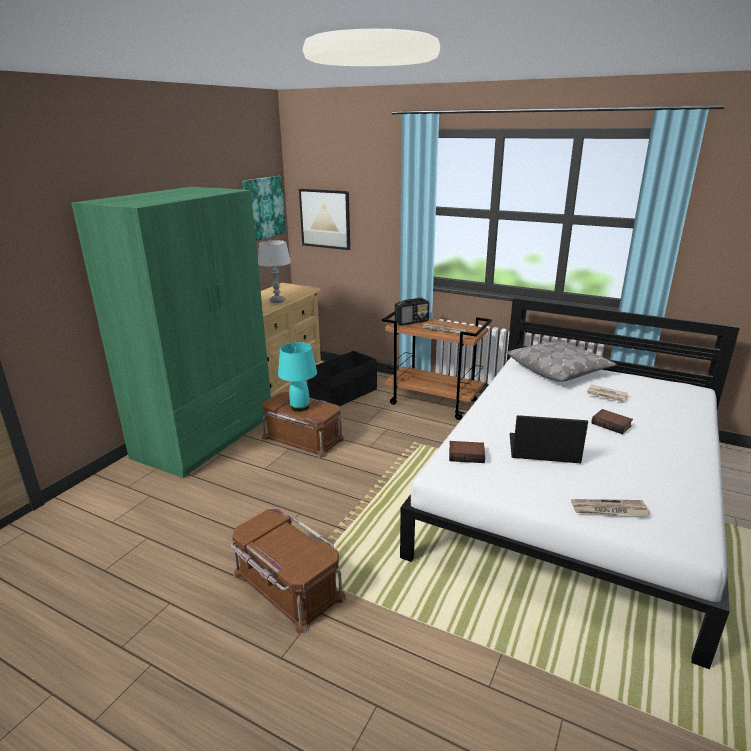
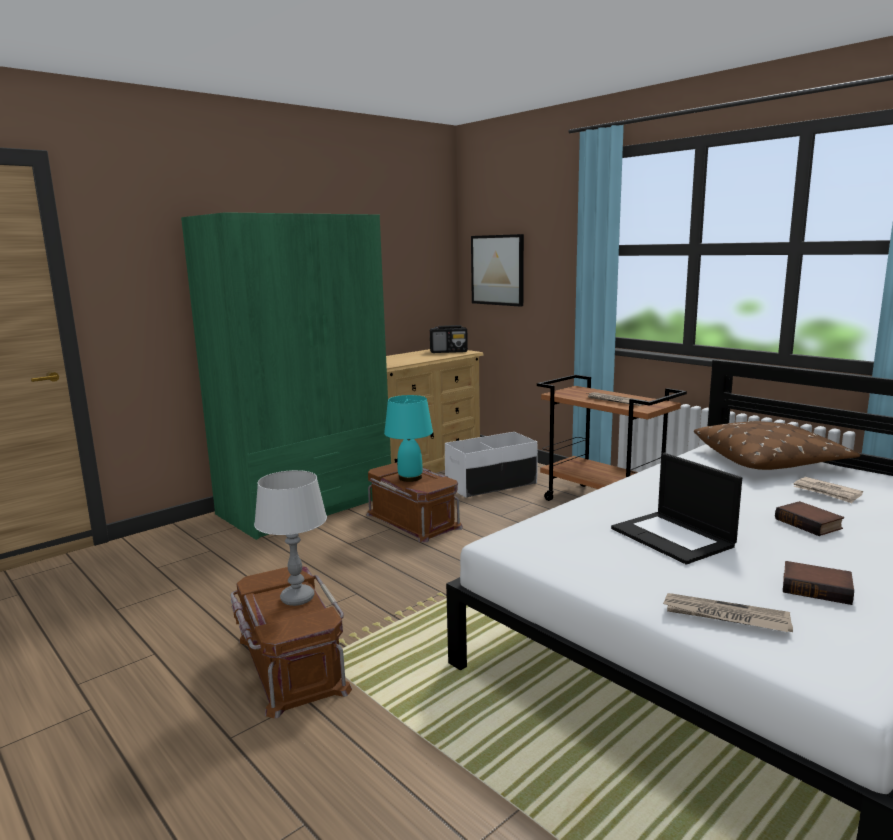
camera: 20 degrees right, 10 degrees down
picture [242,176,286,241] -> none
grey table lamp [258,240,291,303] -> grey table lamp moved to [254,470,327,606]
black storage box [307,351,377,407] -> white storage box [445,432,538,497]
radio [395,298,429,326] -> radio moved to [430,325,468,353]
book [449,441,485,463] -> book moved to [783,561,854,605]
grey pillow [507,340,617,382] -> brown pillow [694,421,860,470]
laptop [510,415,588,464] -> laptop turned 150 degrees counterclockwise [611,453,742,564]

